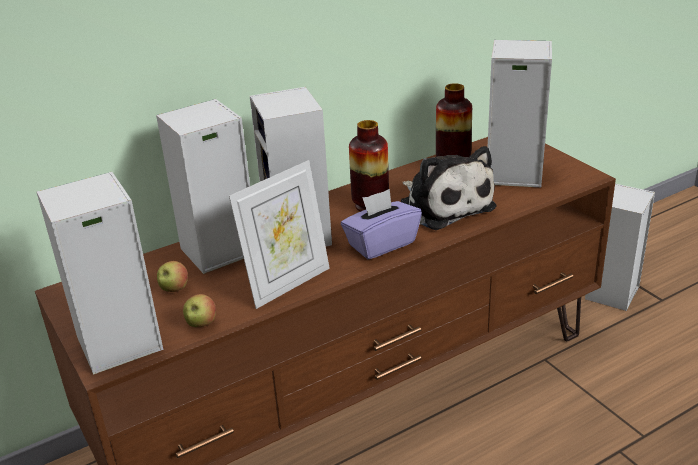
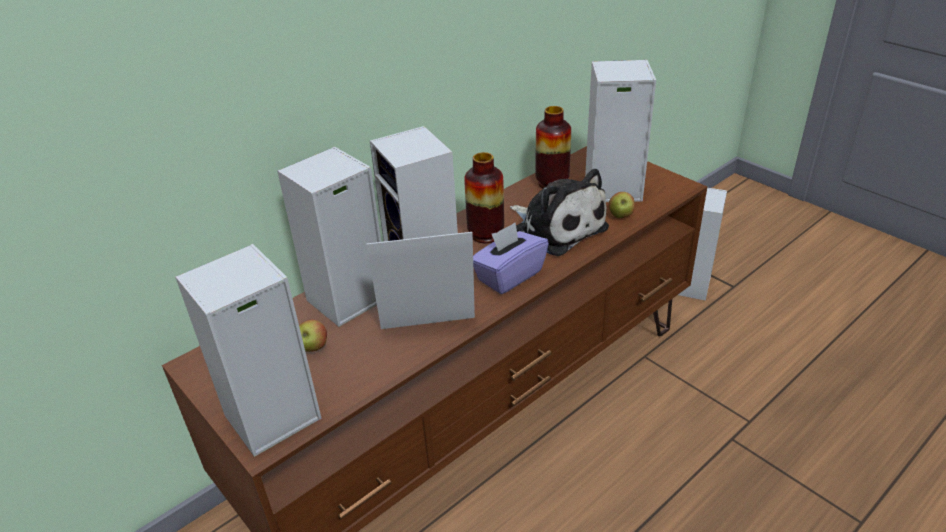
camera: 10 degrees left, 5 degrees up
apple [183,294,216,327] -> apple moved to [609,192,635,218]
picture frame [229,160,330,309] -> picture frame turned 135 degrees counterclockwise [366,232,475,329]

